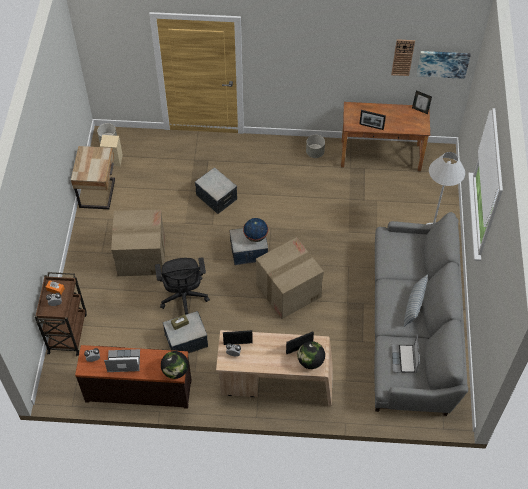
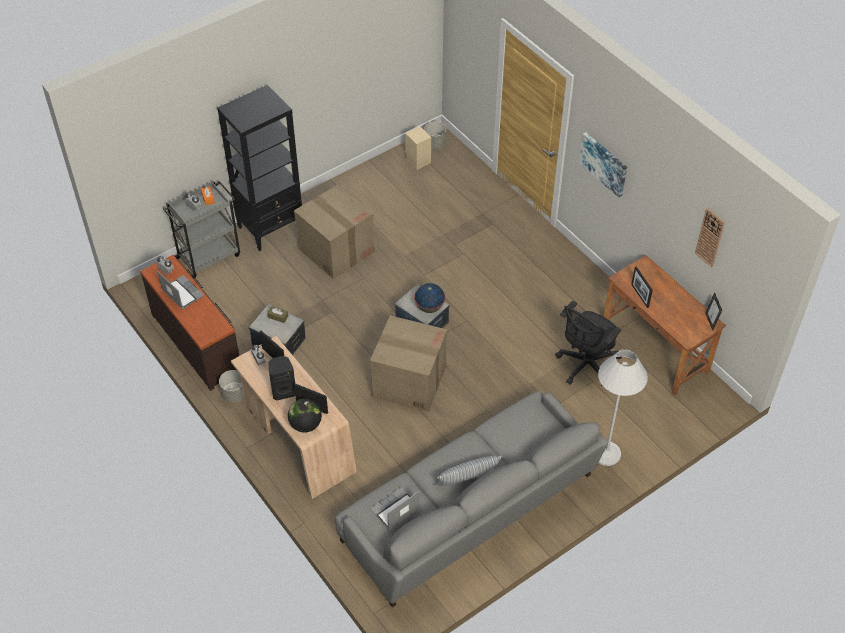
camera: 50 degrees right, 5 degrees down
brown cart [35,272,87,356] -> grey cart [163,180,240,279]
beige nightstand [71,146,115,210] -> none
black office chair [155,257,210,315] -> black office chair moved to [555,301,622,386]
globe [161,351,188,379] -> none
storage box [195,167,237,214] -> none
grey planter [306,135,325,158] -> grey planter moved to [219,370,244,403]
picture [416,51,471,79] -> picture moved to [579,132,627,198]
none -> black bookcase [217,85,302,251]
none -> black speaker [268,356,295,401]

